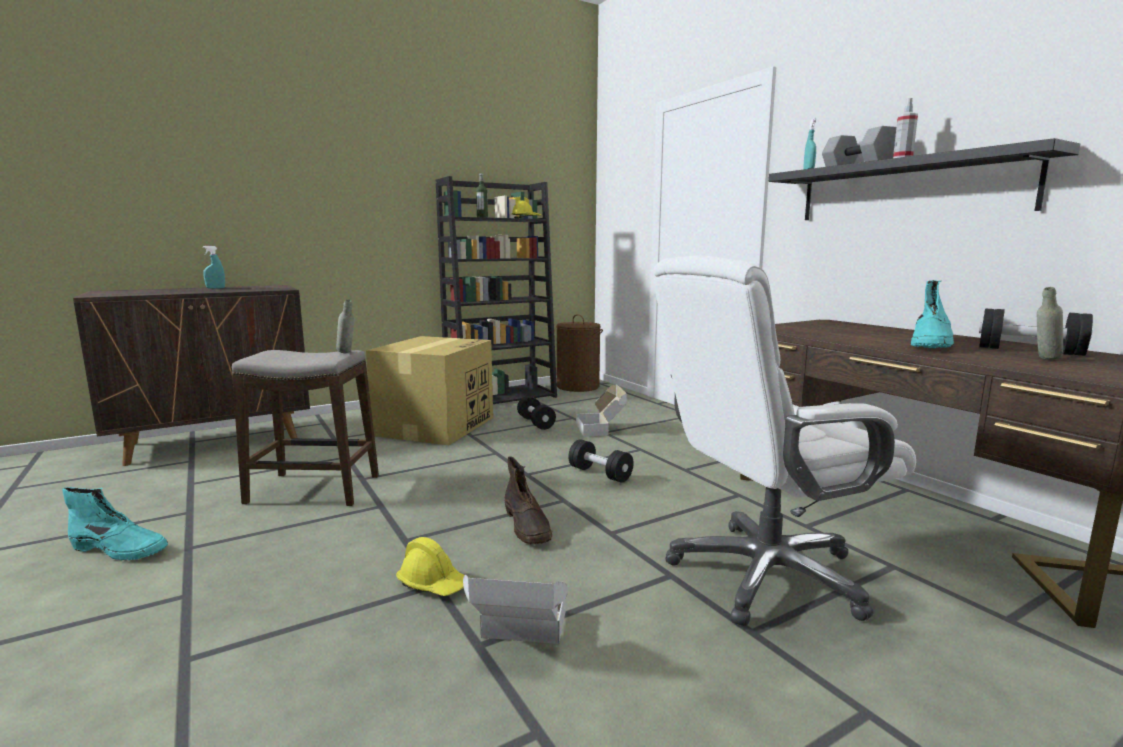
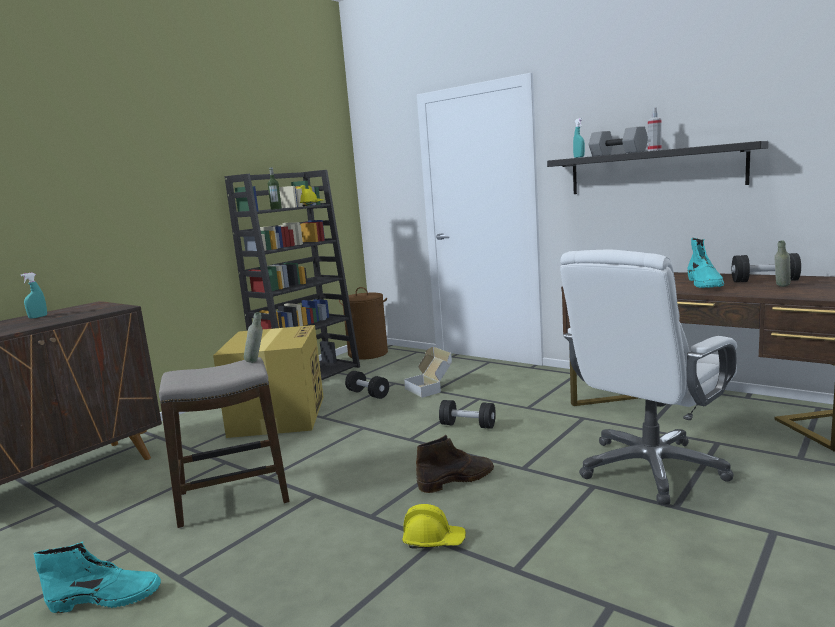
camera: 20 degrees left, 0 degrees up
cardboard box [463,575,568,644] -> none
brown boot [505,456,552,544] -> brown boot turned 75 degrees counterclockwise [416,435,494,493]

